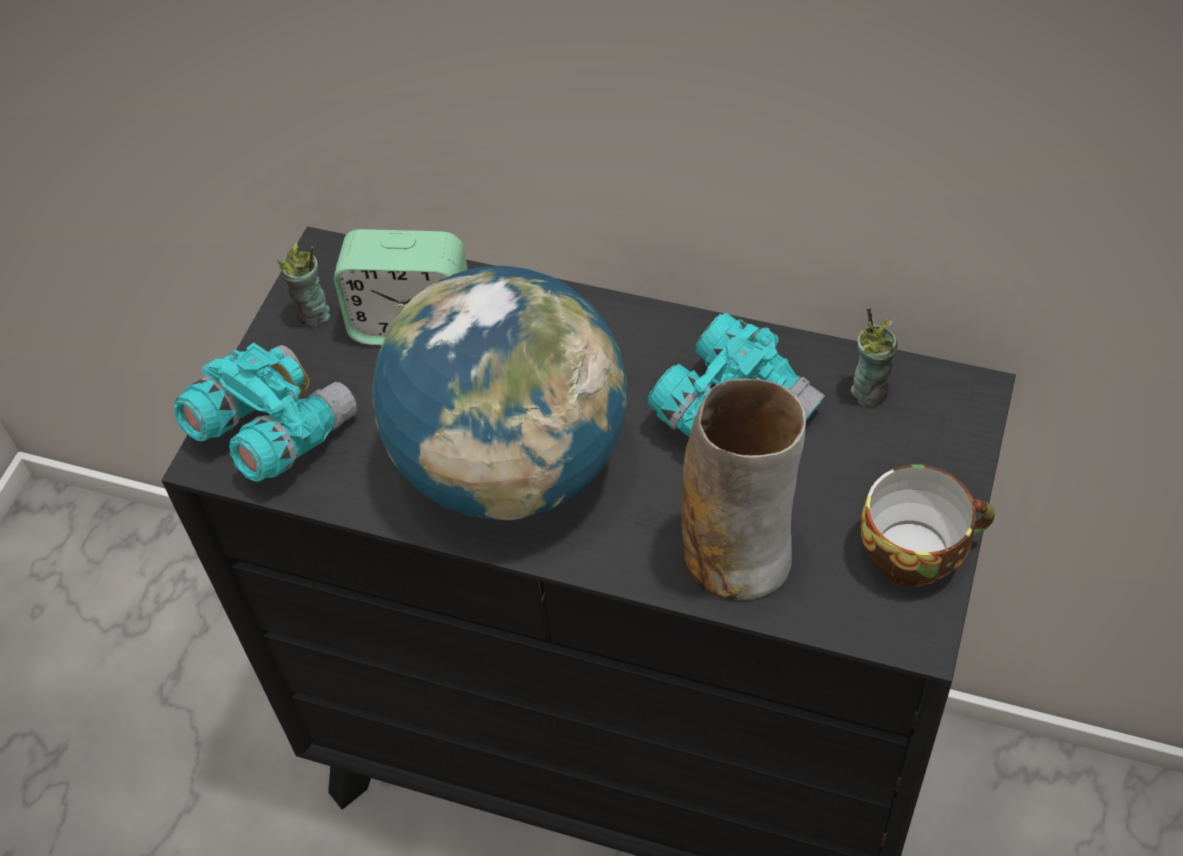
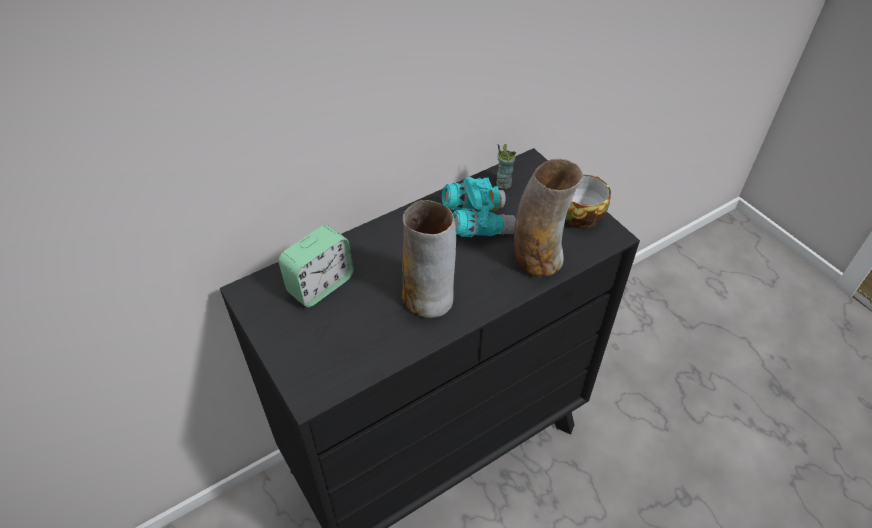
camera: 55 degrees left, 5 degrees down
turquoise binoculars [174,342,357,482] -> none
cup [277,242,331,328] -> none
globe [372,266,627,521] -> vase [402,200,456,318]

